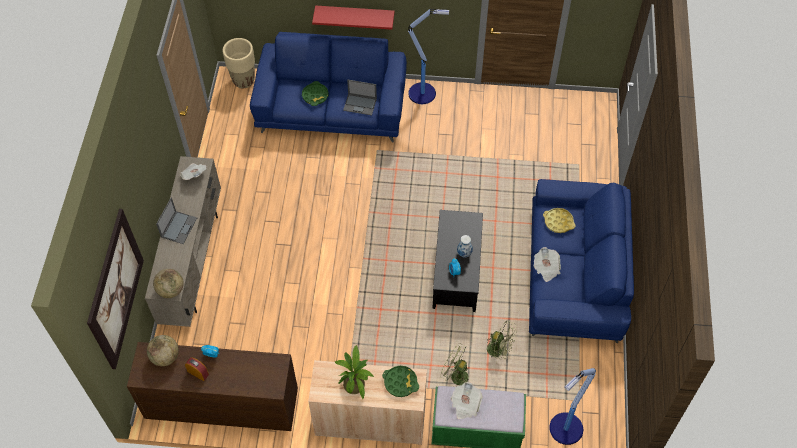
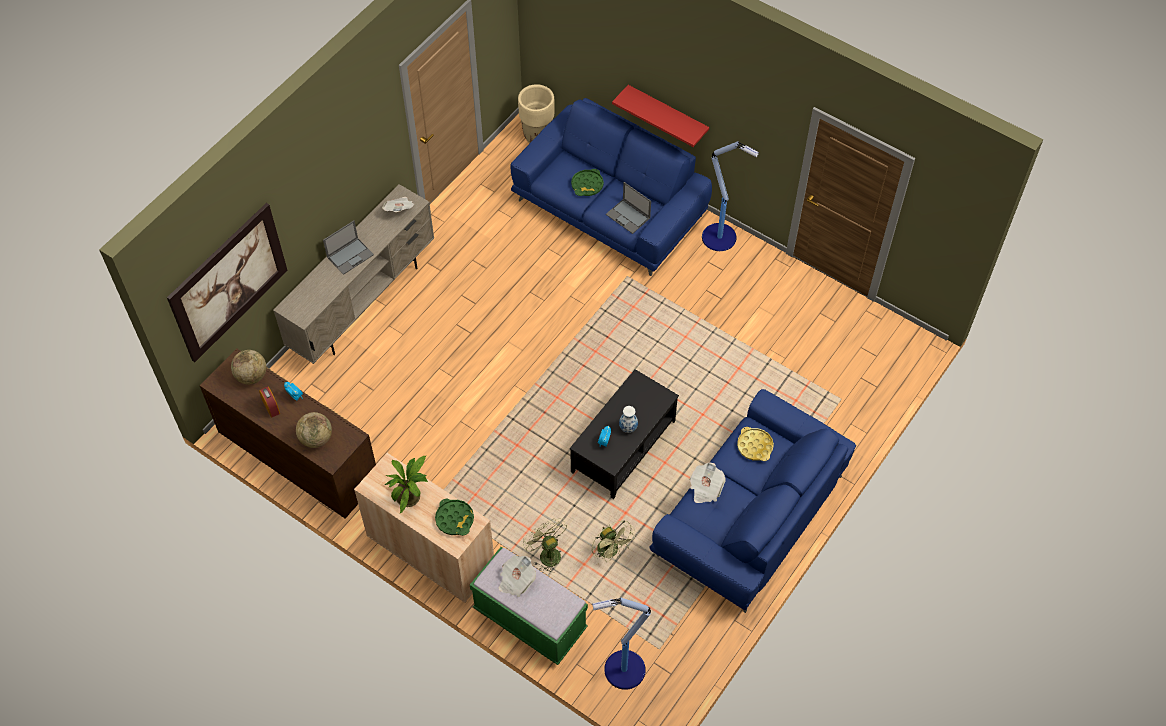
camera: 30 degrees right, 0 degrees up
globe [153,269,184,298] -> globe moved to [296,412,332,448]

